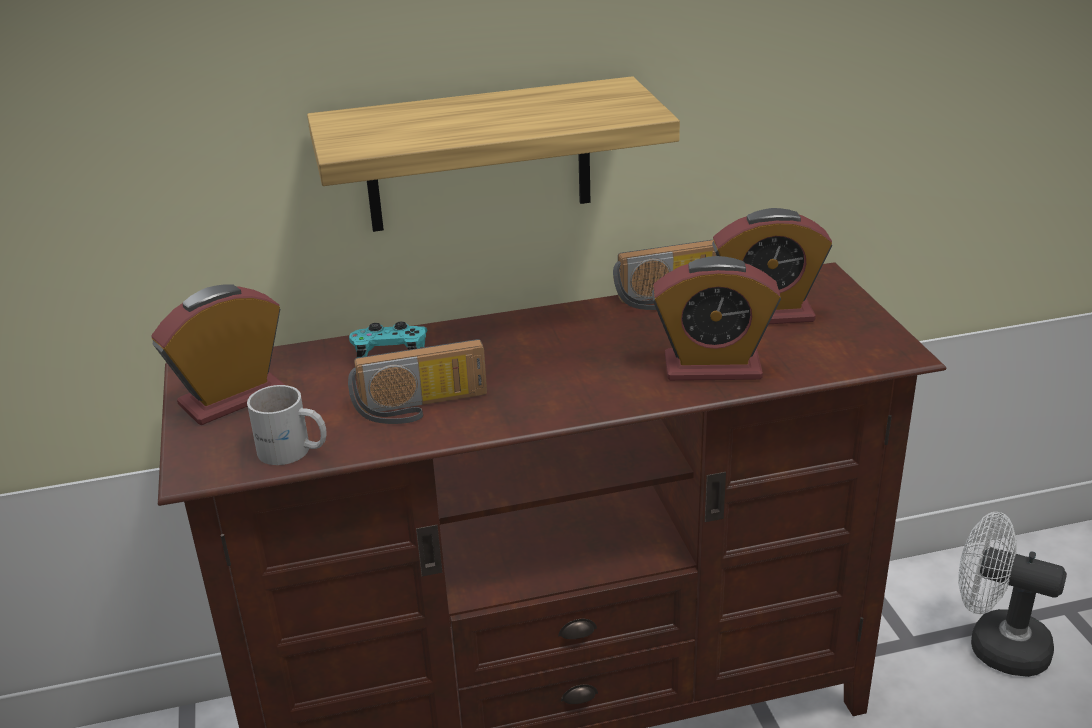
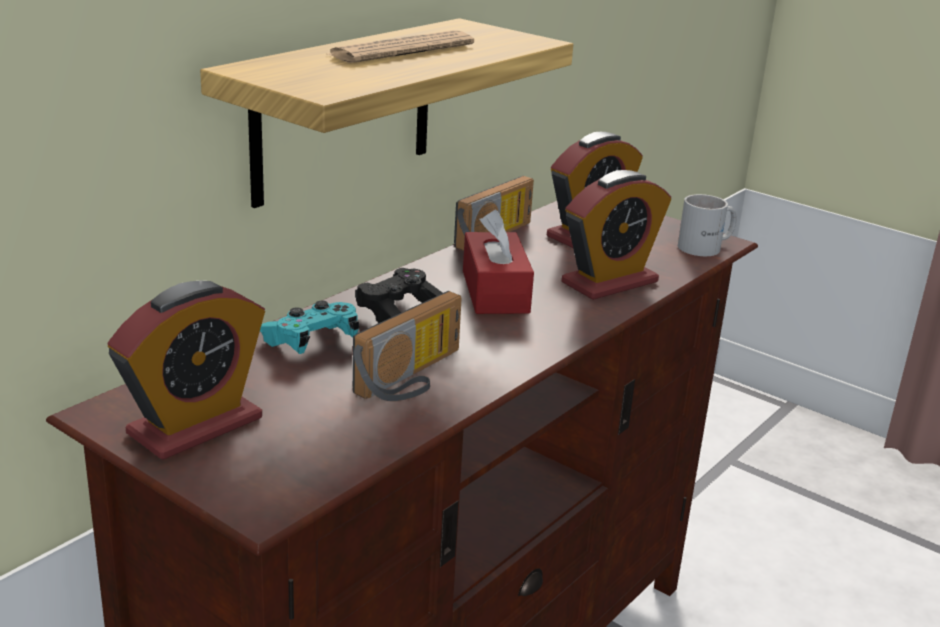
camera: 40 degrees left, 5 degrees down
alarm clock [151,284,285,425] -> alarm clock turned 150 degrees counterclockwise [108,280,265,460]
white mug [247,385,327,465] -> white mug moved to [678,194,737,256]
white fan [958,512,1067,677] -> none
none -> newspaper [329,30,474,63]
none -> black game controller [355,268,442,323]
none -> red tissue box [463,210,534,314]

